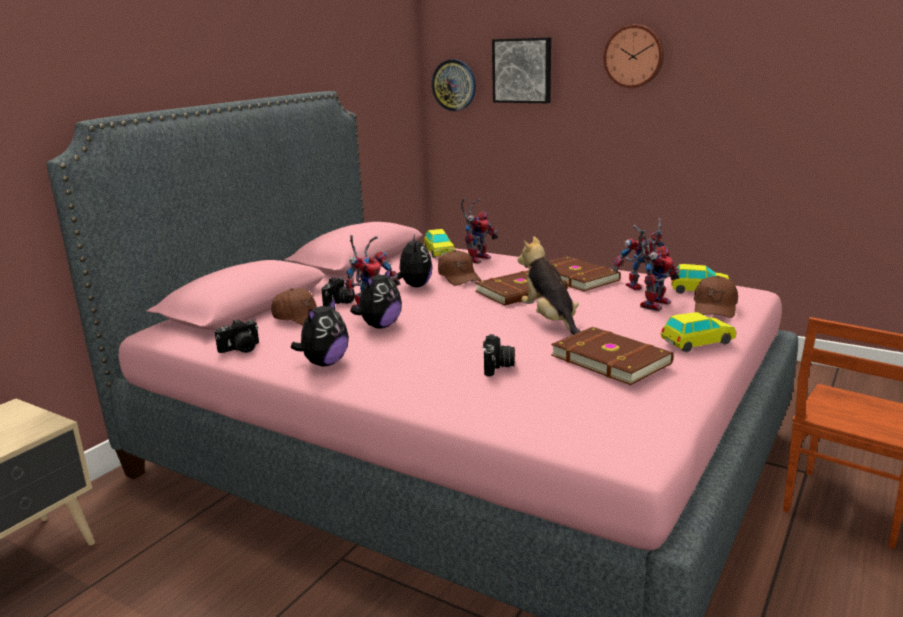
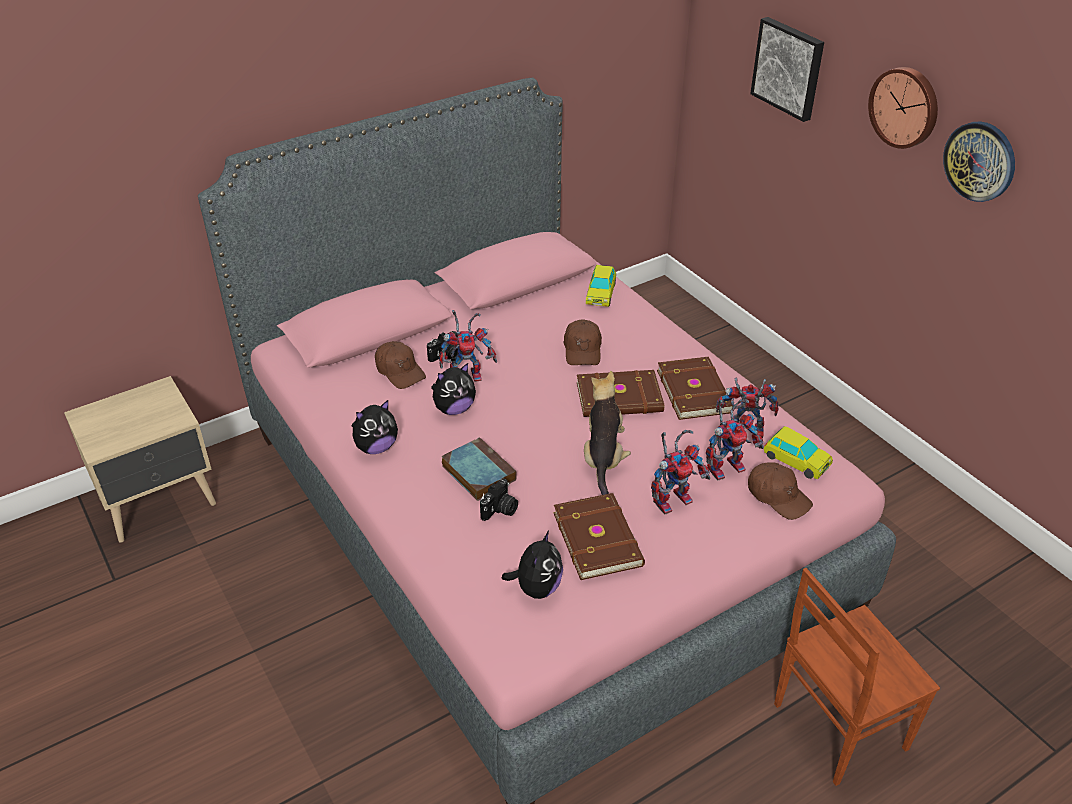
camera: 25 degrees right, 20 degrees up
camera [214,319,259,353] -> none
plush toy [397,234,433,287] -> plush toy moved to [502,531,563,599]
wall clock [432,59,476,111] -> wall clock moved to [943,121,1015,202]
toy robot [461,198,498,264] -> toy robot moved to [651,430,710,515]
toy car [661,312,736,352] -> none
brown cap [694,276,738,318] -> brown cap turned 90 degrees counterclockwise [748,463,813,520]
none -> book [441,437,517,501]

